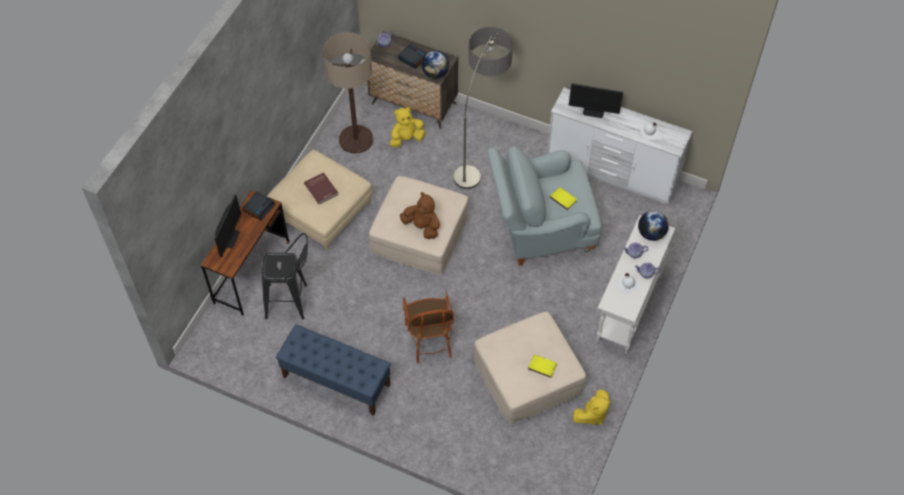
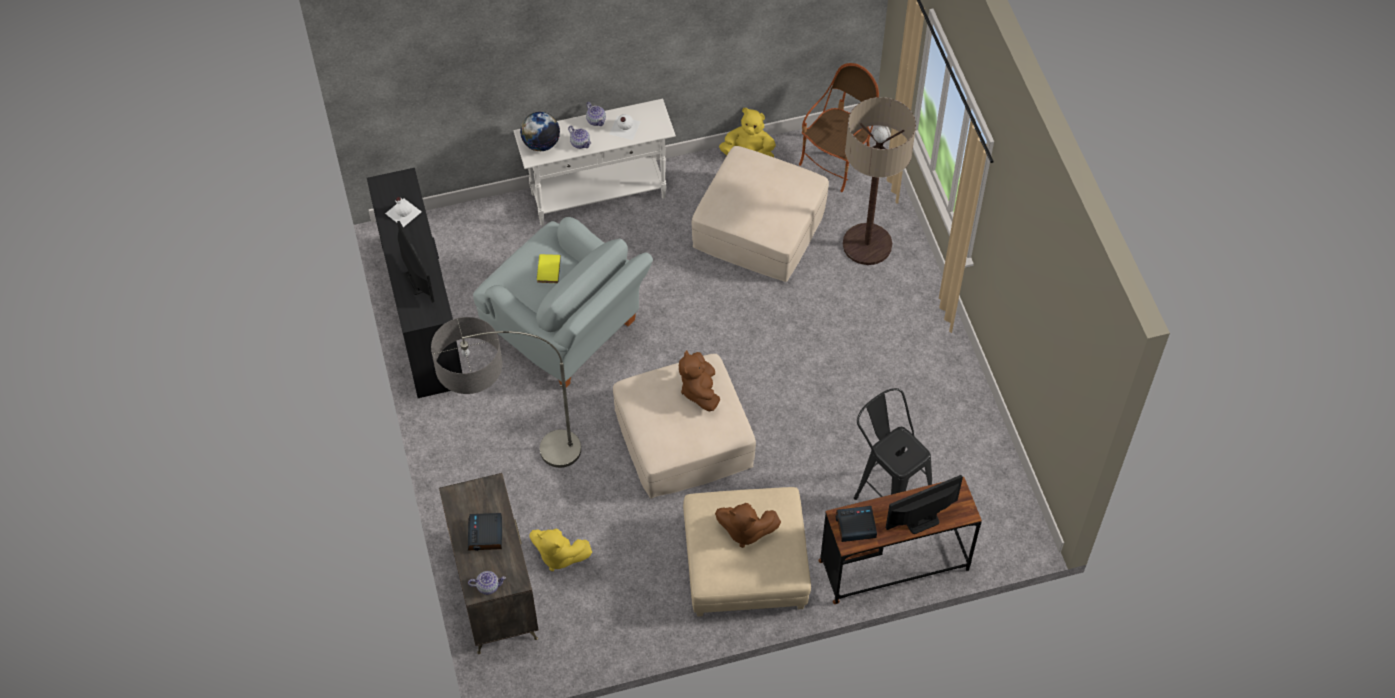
camera: 130 degrees left, 0 degrees up
blue bench [276,324,391,416] -> none
red book [304,172,338,205] -> brown plush toy [715,503,781,548]
floor lamp [323,32,373,154] -> floor lamp moved to [843,97,916,265]
armchair [403,291,454,363] -> armchair moved to [799,63,879,192]
globe [422,51,449,79] -> none
yellow book [528,355,557,378] -> none
white dresser [547,87,693,206] -> black dresser [367,168,462,398]

